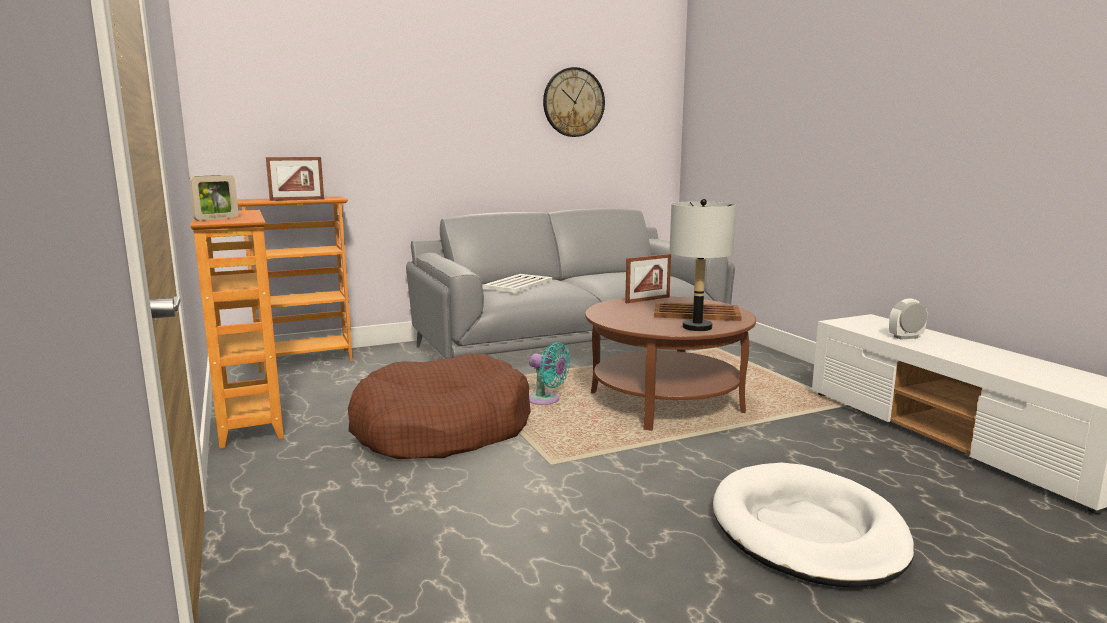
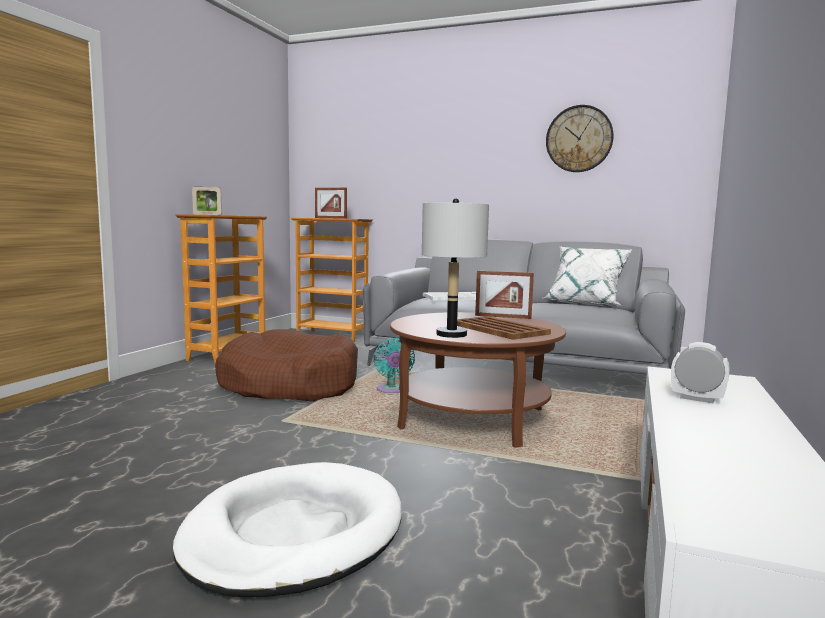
camera: 45 degrees right, 5 degrees down
none -> white pillow [543,246,632,306]

